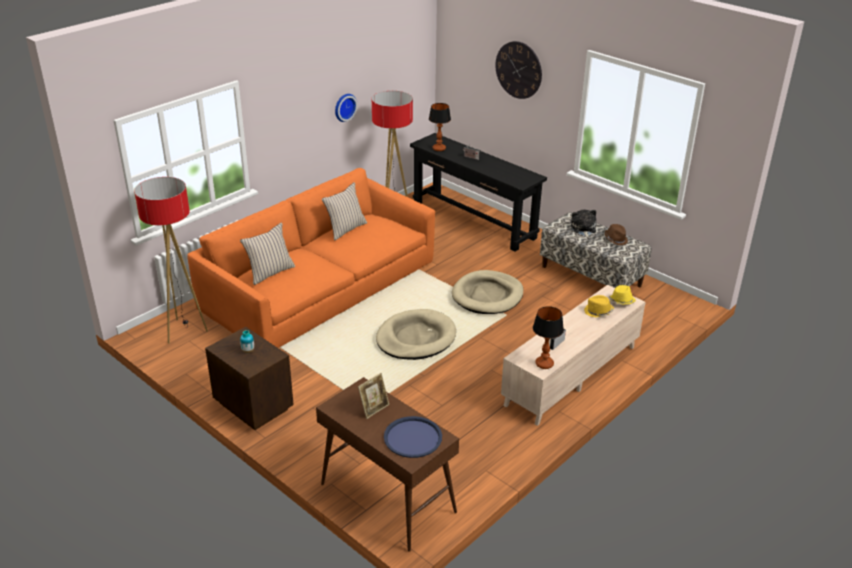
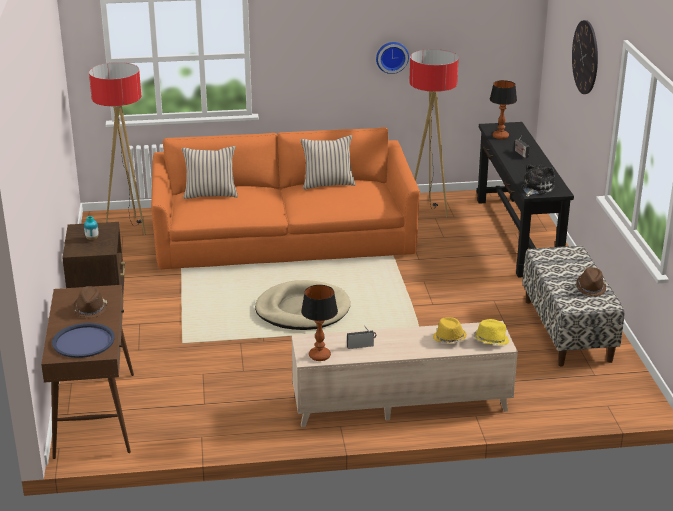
camera: 40 degrees right, 5 degrees down
picture frame [358,373,389,419] -> brown hat [73,286,107,319]
beige dog bed [452,270,523,314] -> none
plush toy [571,209,596,238] -> plush toy moved to [521,164,555,197]

